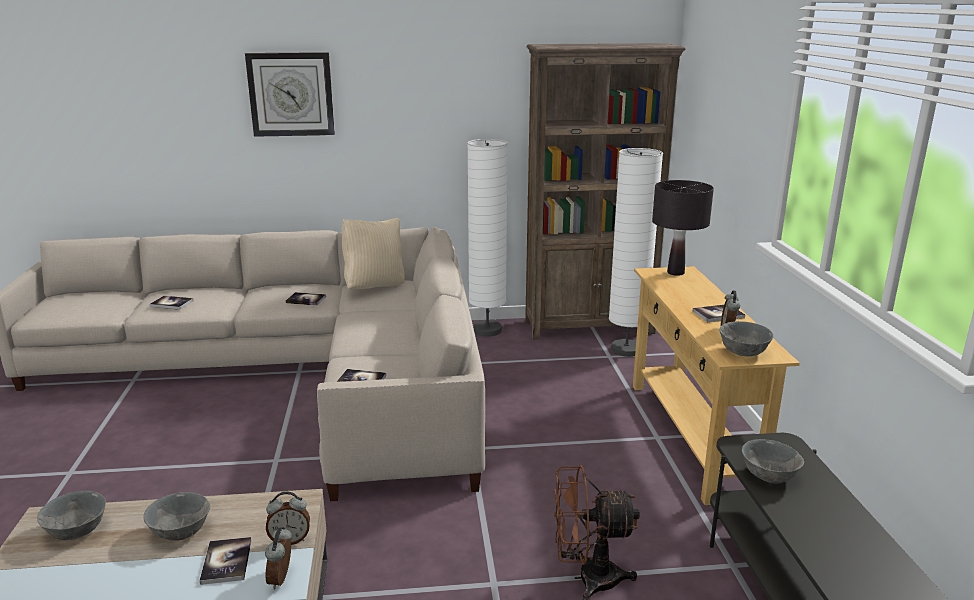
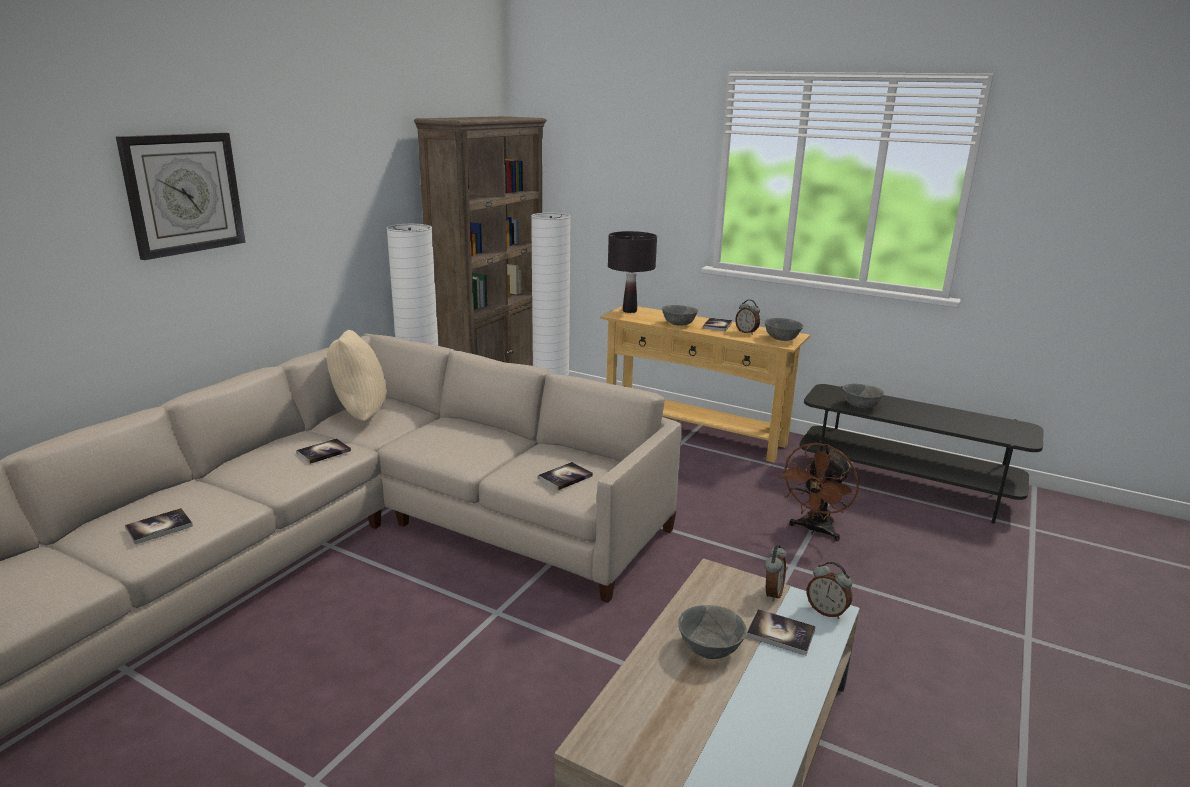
camera: 55 degrees left, 0 degrees up
grey bowl [37,491,106,540] -> grey bowl moved to [662,305,698,325]

